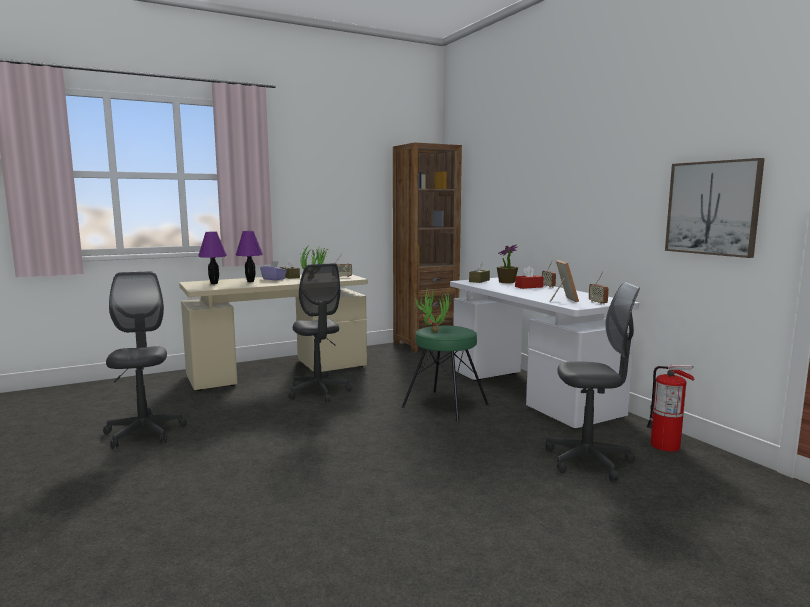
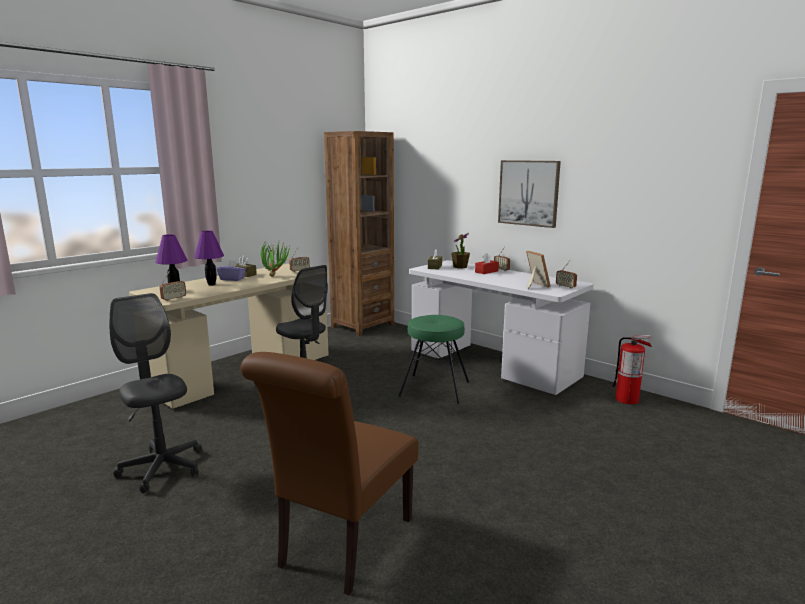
camera: 20 degrees left, 5 degrees up
potted plant [414,289,451,332] -> none
grey office chair [546,282,640,481] -> none
picture [665,158,765,258] -> picture moved to [498,160,561,228]
none -> radio [160,270,186,301]
none -> brown chair [240,352,418,596]

